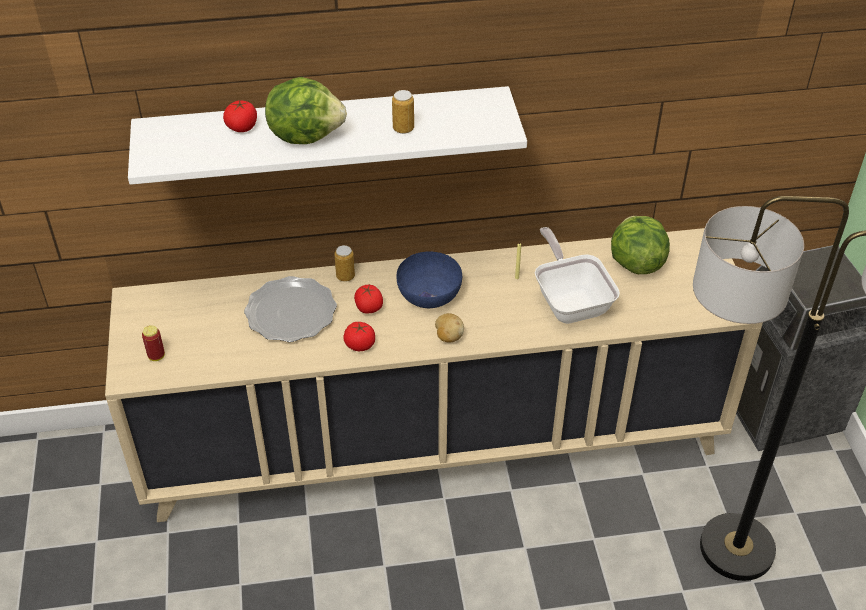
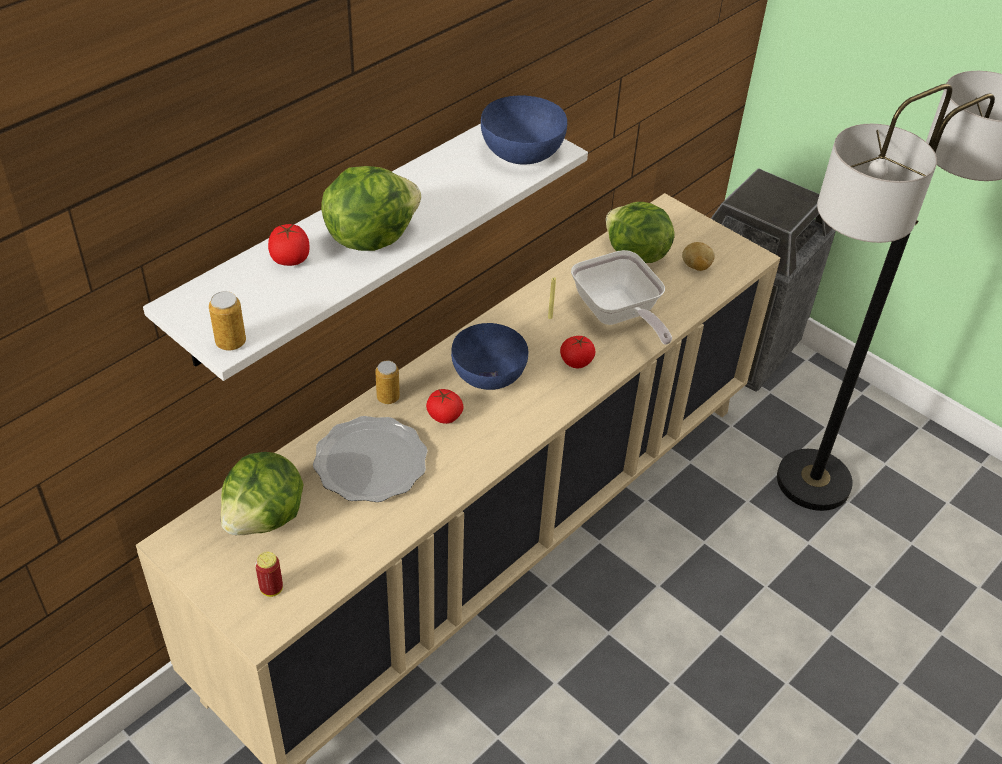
camera: 40 degrees left, 0 degrees up
tomato [343,322,375,351] -> tomato moved to [560,336,595,368]
can [392,90,414,134] -> can moved to [209,291,246,351]
potato [435,313,464,343] -> potato moved to [682,242,715,271]
frying pan [535,227,620,324] -> frying pan turned 150 degrees counterclockwise [571,250,672,345]
none -> lettuce [221,452,304,535]
none -> blue bowl [481,95,567,164]

